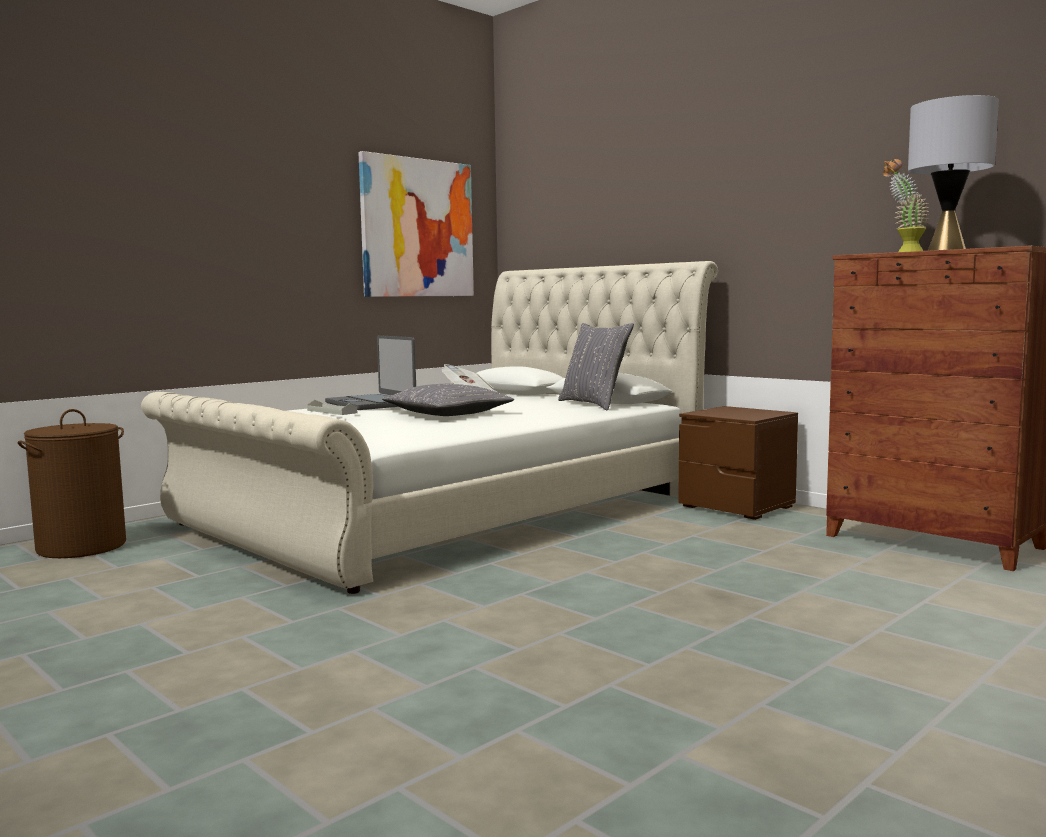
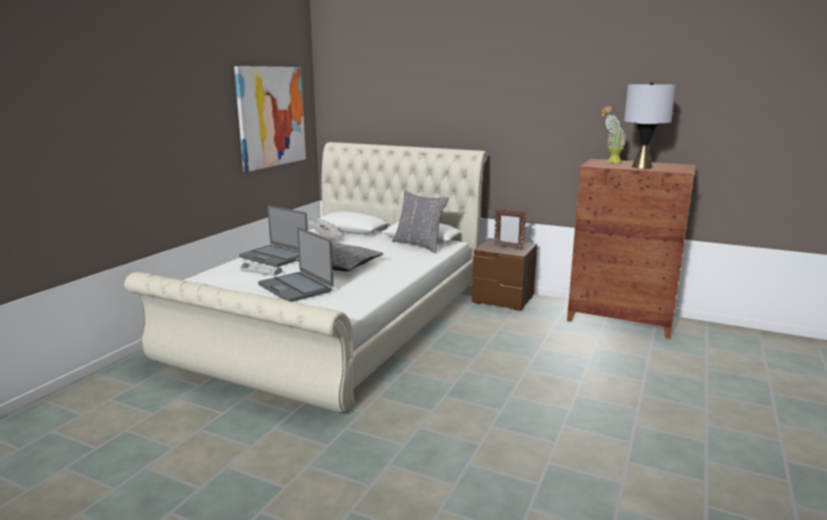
camera: 20 degrees left, 10 degrees up
brown laundry basket [18,409,126,558] -> none
none -> laptop [258,227,333,302]
none -> picture frame [495,209,526,250]

